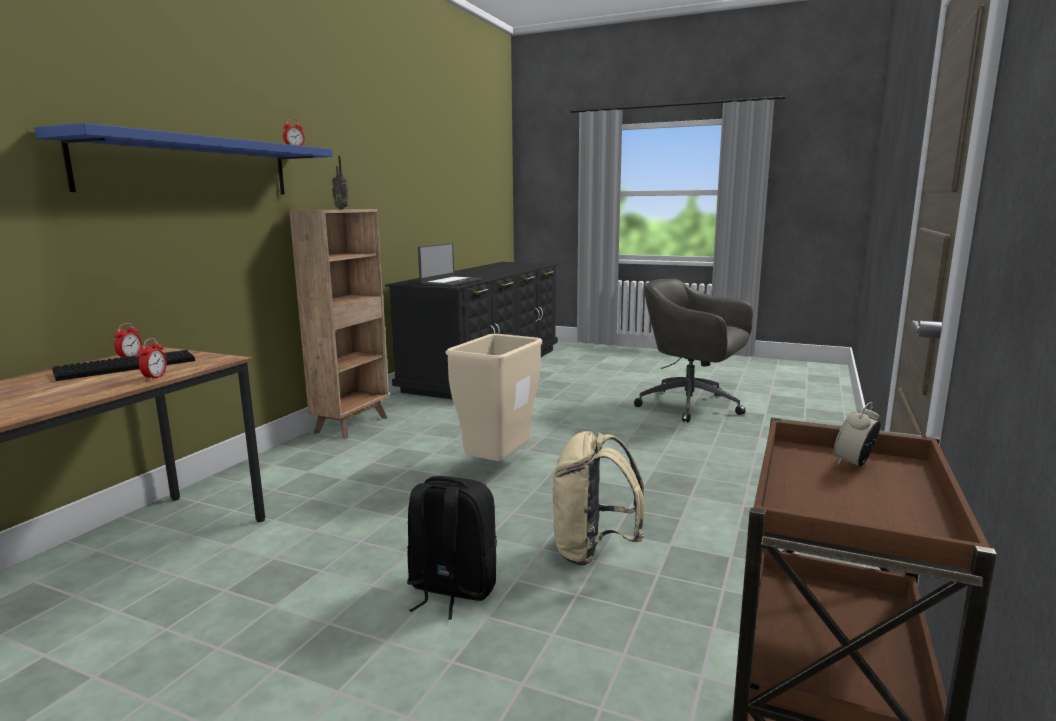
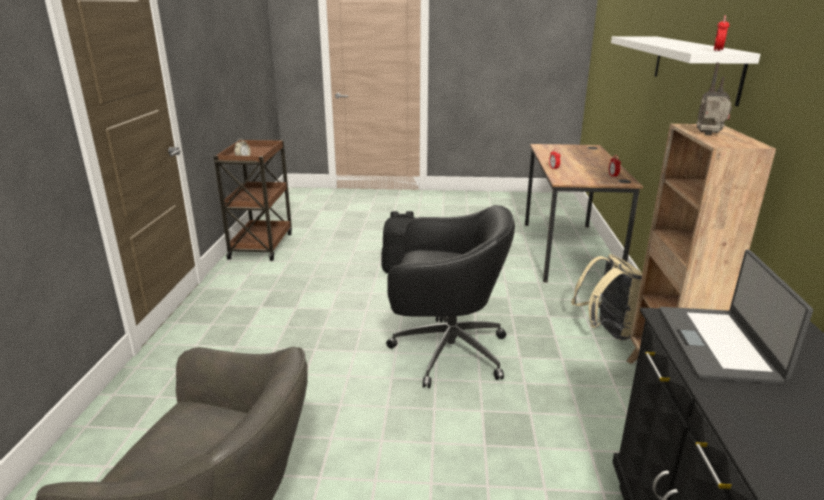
camera: 160 degrees right, 10 degrees up
blue shelf [35,123,333,194] -> white shelf [611,36,761,106]
keyboard [52,350,195,381] -> none
beige trash can [446,334,542,461] -> black office chair [386,205,515,388]
beige backpack [552,431,645,565] -> beige backpack moved to [571,254,642,340]

